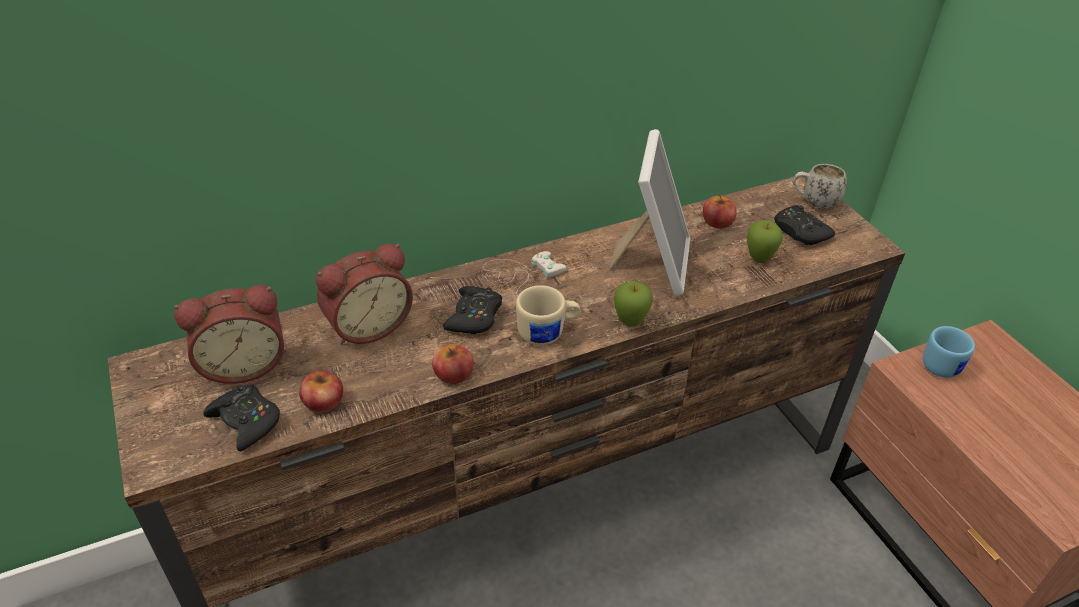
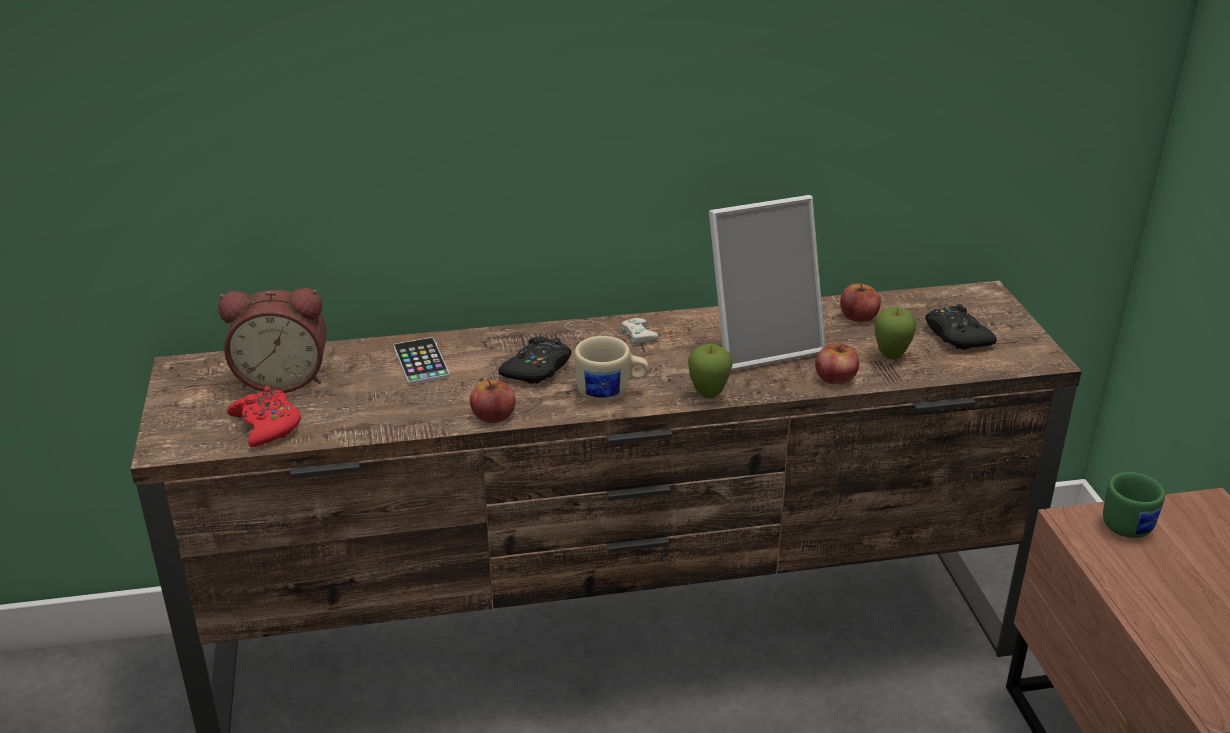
camera: 15 degrees right, 10 degrees down
black game controller [203,384,280,451] -> red game controller [227,386,301,447]
apple [299,370,343,412] -> apple moved to [815,343,859,385]
alarm clock [316,244,413,345] -> phone [393,337,450,385]
picture frame [610,129,690,296] -> picture frame turned 45 degrees clockwise [709,195,825,371]
white mug [792,164,847,208] -> none
blue mug [923,326,975,378] -> green mug [1103,472,1165,538]

